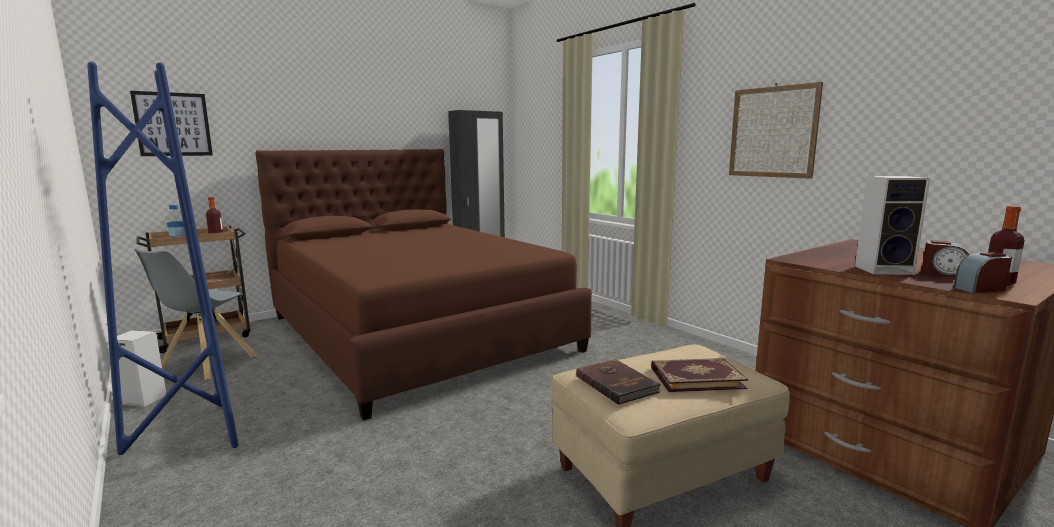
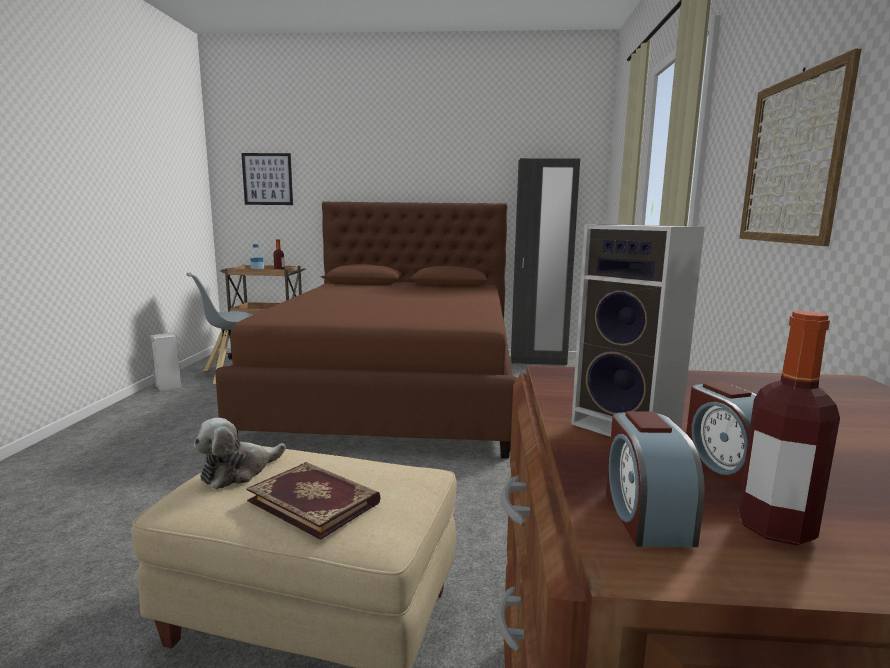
camera: 40 degrees right, 0 degrees up
blue clothes rack [87,62,238,455] -> none
brown book [576,359,661,405] -> plush toy [193,418,286,489]
alarm clock [954,252,1012,293] -> alarm clock turned 120 degrees counterclockwise [606,411,705,547]

